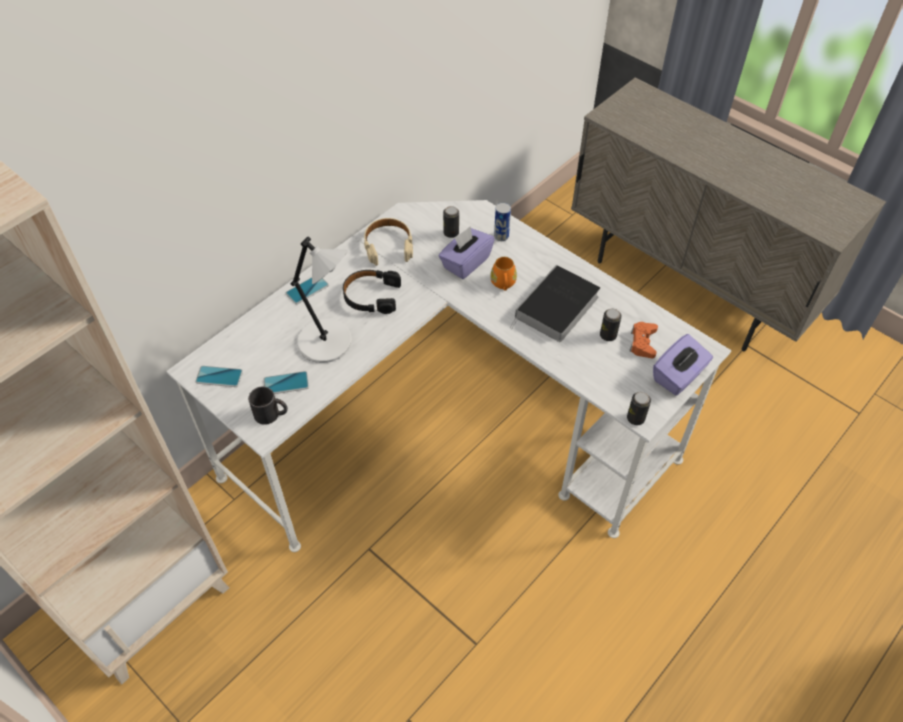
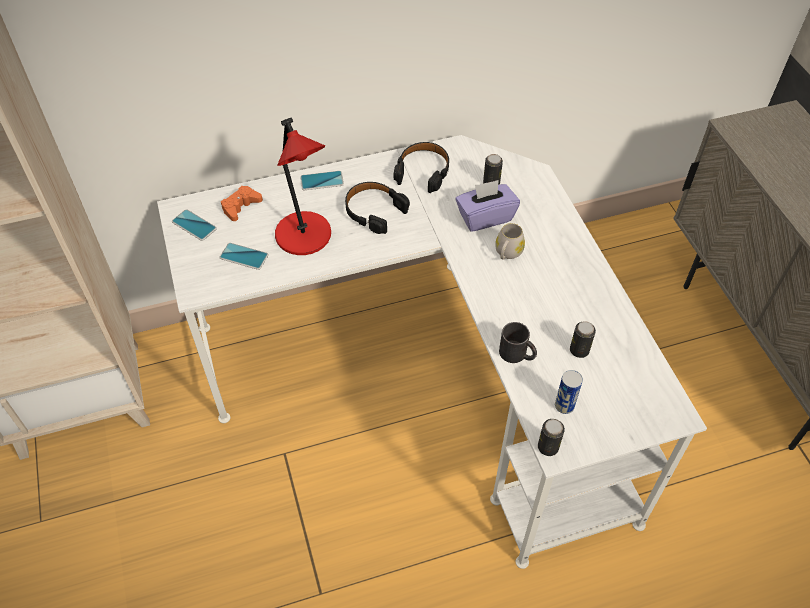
camera: 30 degrees right, 0 degrees up
black mug [248,387,288,425] -> black mug moved to [499,322,537,363]
white table lamp [291,237,352,363] -> red table lamp [275,117,331,255]
beige headphones [364,218,413,266] -> black headphones [394,142,449,193]
orange mug [490,257,517,290] -> white mug [495,223,525,259]
can [494,203,511,241] -> can moved to [555,370,583,414]
book [510,265,600,342] -> none
orange game controller [630,322,658,359] -> orange game controller moved to [221,186,263,221]
purple tissue box [653,334,713,395] -> none

